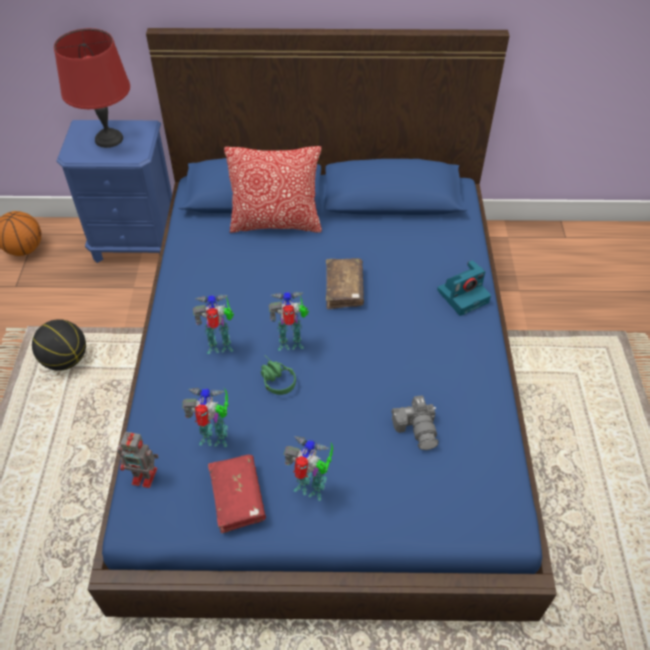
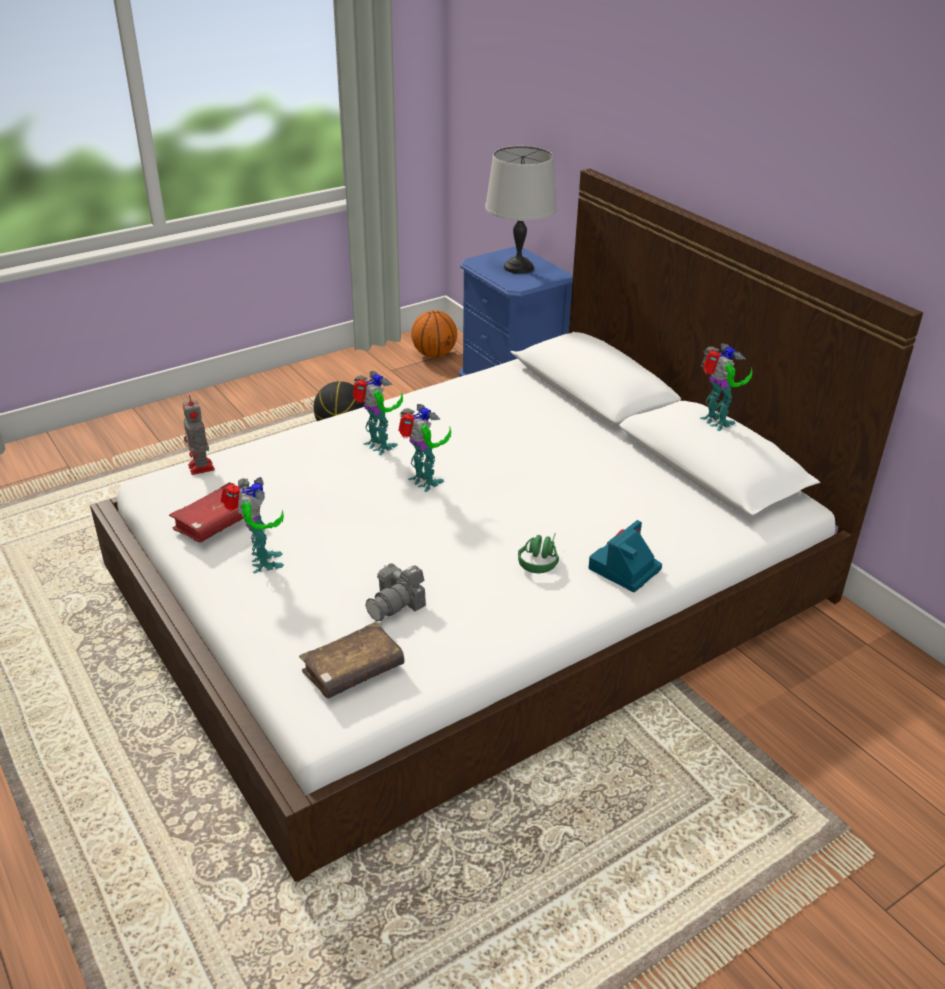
camera: 55 degrees right, 15 degrees down
red table lamp [54,28,130,148] -> grey table lamp [485,146,557,274]
blue bed [88,28,557,621] -> white bed [90,168,923,882]
toy robot [182,387,229,447] -> toy robot moved to [700,343,752,431]
pillow [224,146,322,233] -> none
green headphones [261,355,296,395] -> green headphones moved to [518,533,559,573]
brown book [326,258,364,309] -> brown book moved to [299,622,404,698]
camera [437,260,491,316] -> camera turned 105 degrees clockwise [589,520,662,592]

